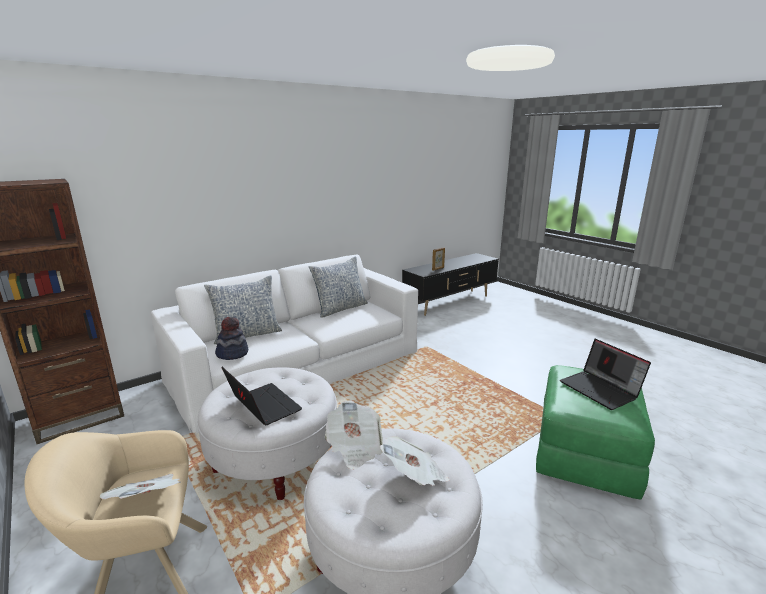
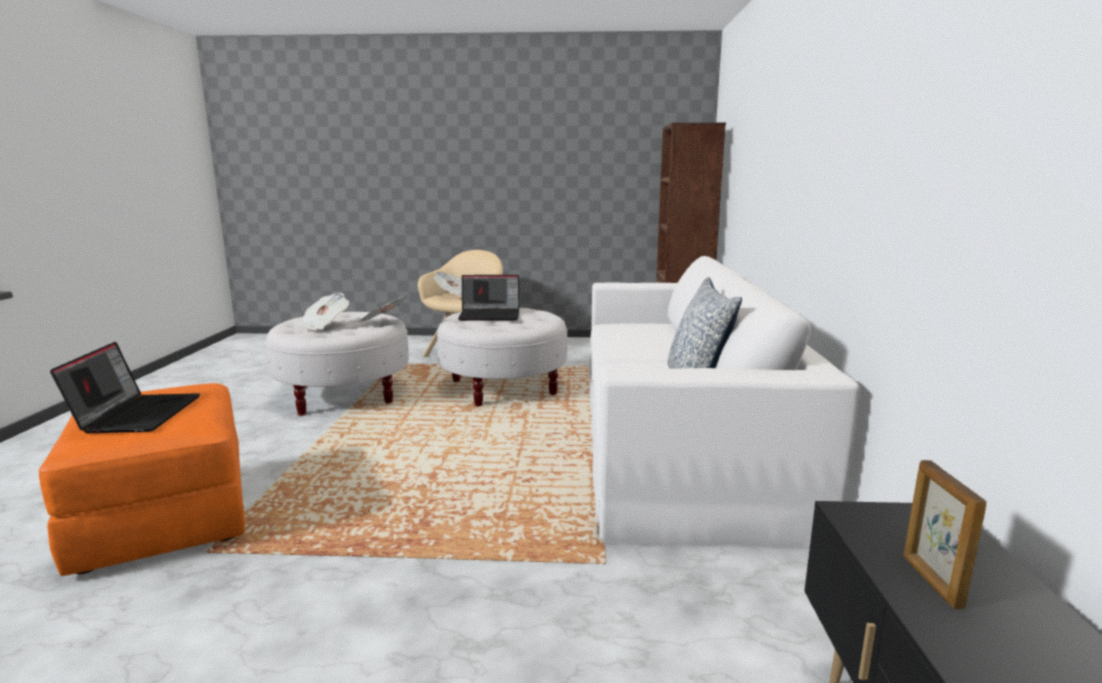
camera: 130 degrees right, 5 degrees down
pillow [204,275,282,344] -> none
hat [215,317,248,360] -> none
green ottoman [536,365,655,499] -> orange ottoman [39,383,245,576]
laptop [560,339,651,410] -> laptop turned 75 degrees clockwise [50,342,200,433]

